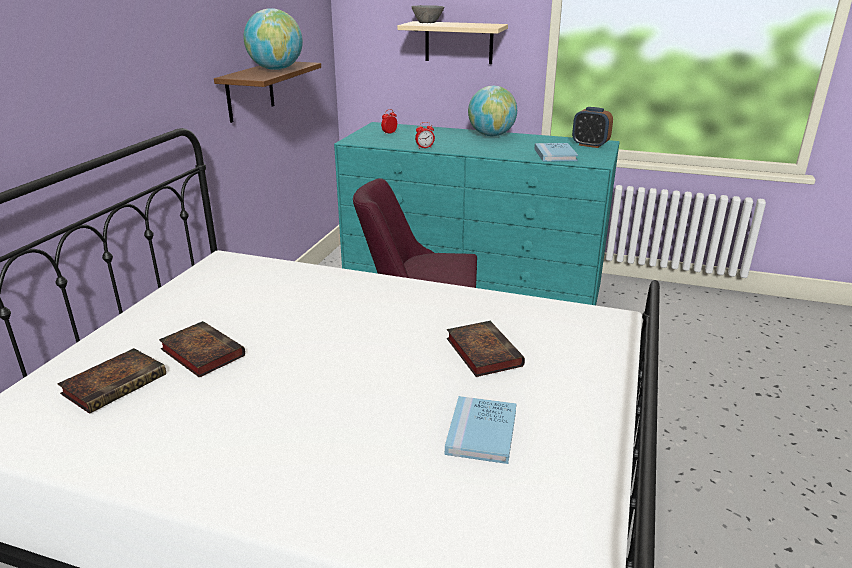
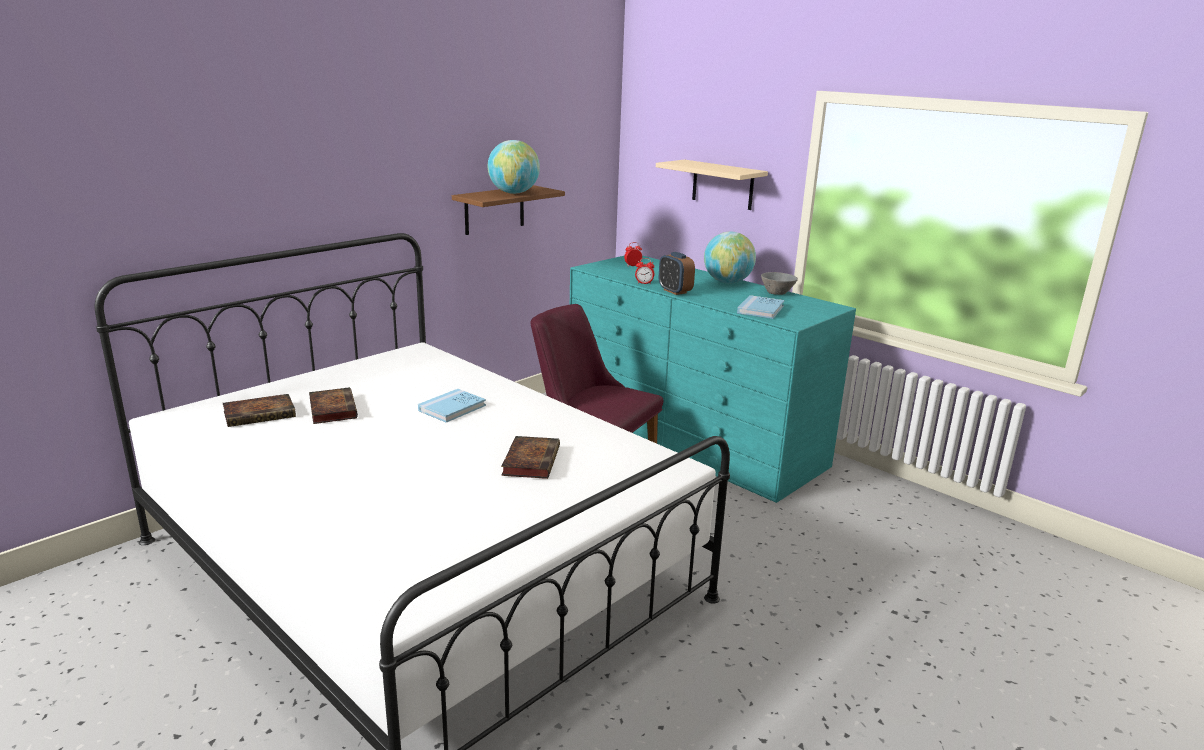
camera: 25 degrees right, 5 degrees down
grey bowl [411,5,444,23] -> grey bowl moved to [761,272,798,295]
blue book [445,396,517,464] -> blue book moved to [418,389,486,423]
alarm clock [572,107,613,148] -> alarm clock moved to [659,252,695,295]

